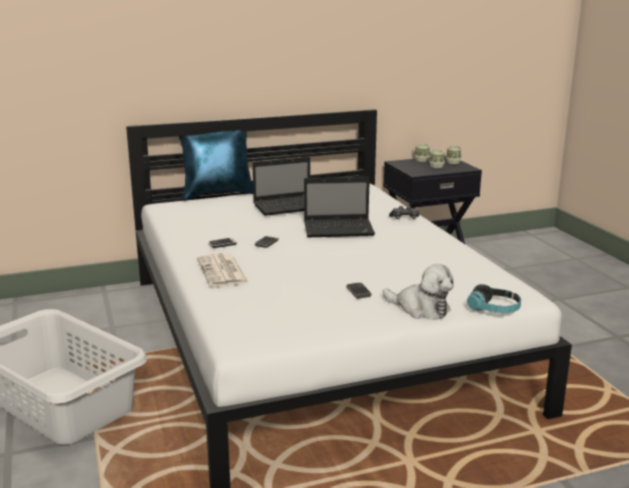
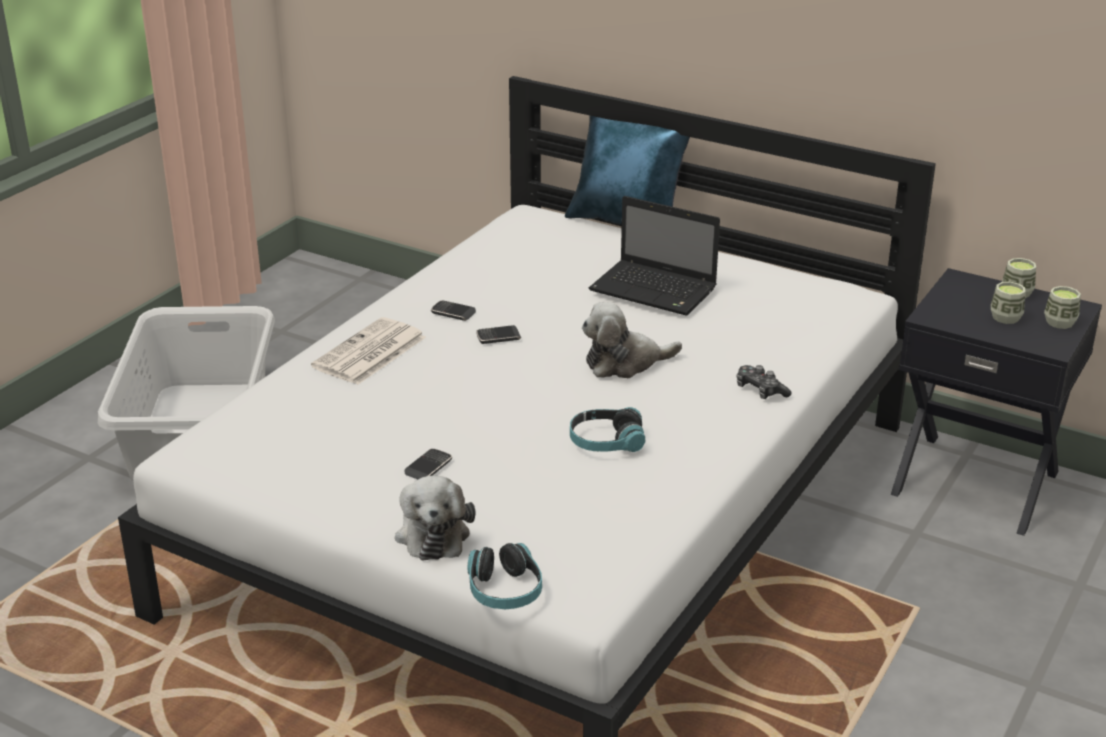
camera: 50 degrees right, 10 degrees up
laptop [304,177,375,237] -> plush toy [582,302,682,378]
none -> headphones [570,407,645,452]

